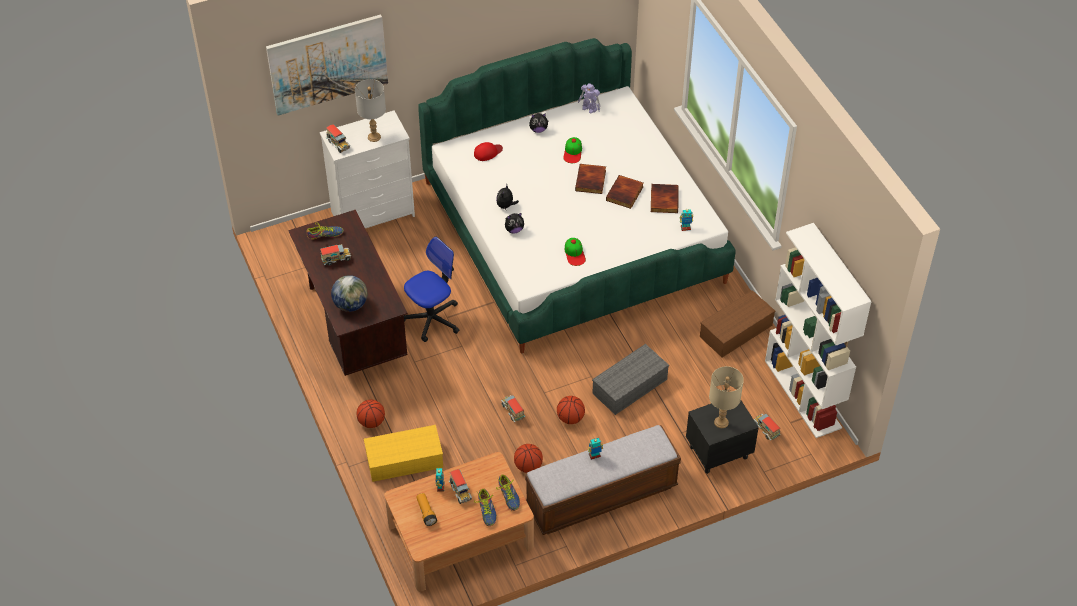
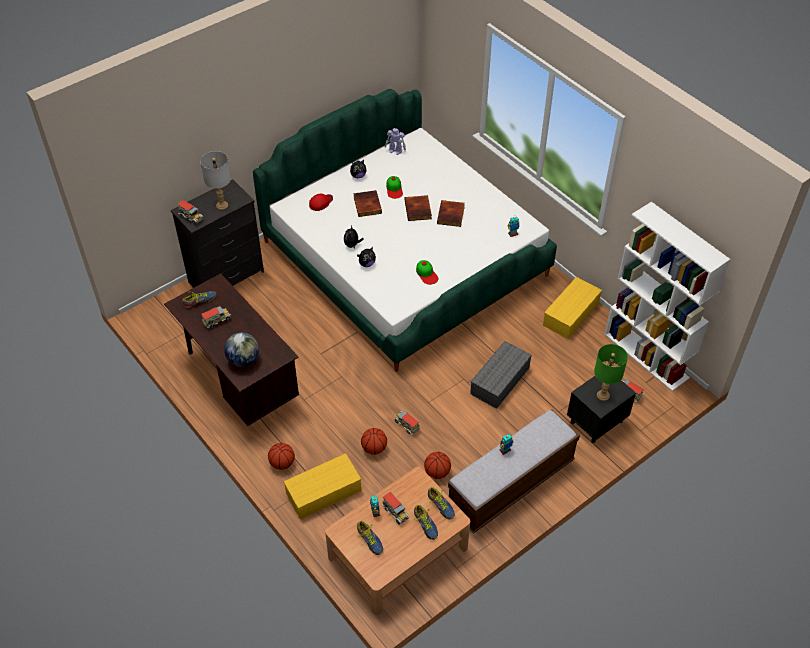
camera: 15 degrees left, 0 degrees up
picture [266,15,388,116] -> none
white dresser [320,110,415,228] -> black dresser [171,179,264,288]
office chair [404,237,459,342] -> none
flashlight [416,493,437,526] -> shoe [357,521,383,555]
basketball [557,396,585,424] -> basketball moved to [361,428,387,455]
book [651,184,679,213] -> book moved to [353,190,382,217]
brown storage box [700,290,775,357] -> yellow storage box [543,277,602,339]
beige table lamp [709,366,744,428] -> green table lamp [594,344,628,401]

